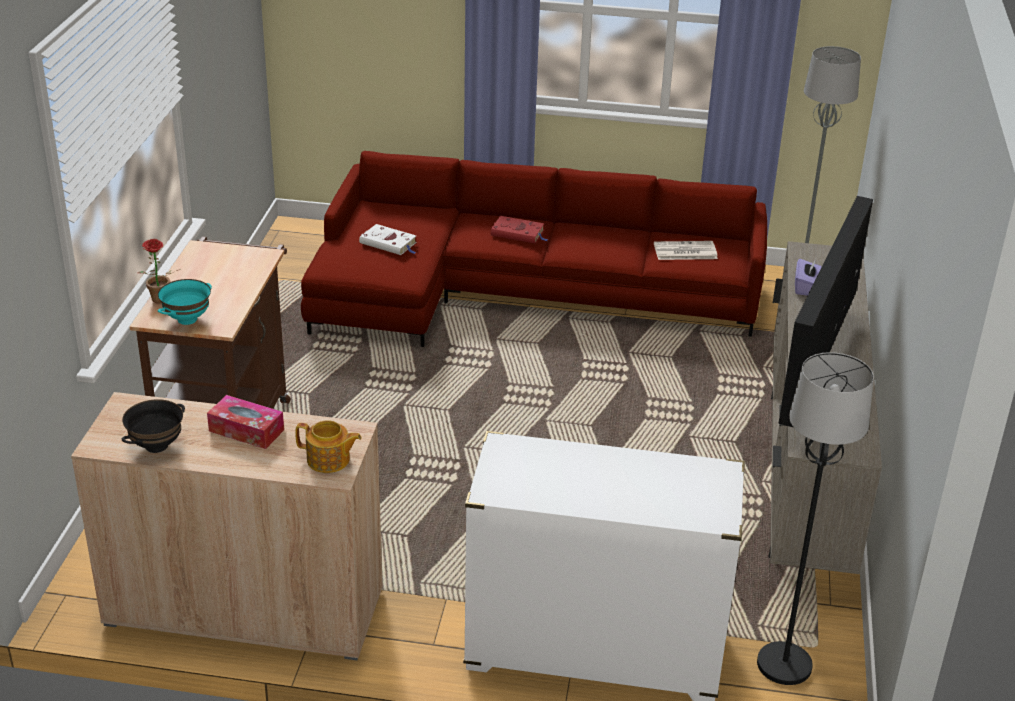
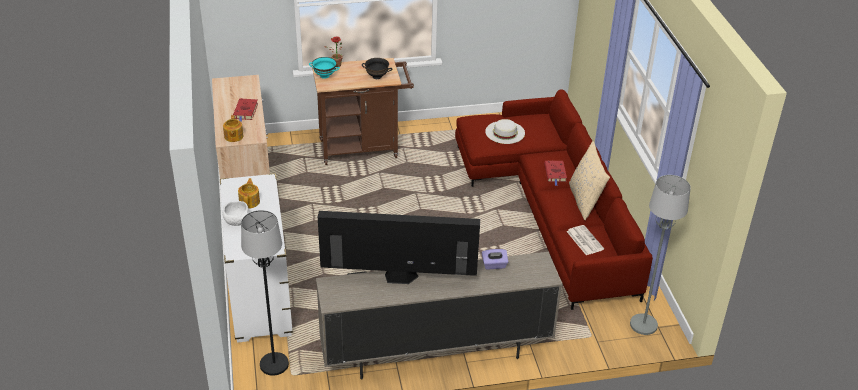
camera: 70 degrees right, 5 degrees up
black bowl [122,399,185,453] -> black bowl moved to [362,58,392,79]
tissue box [207,395,284,449] -> red book [233,98,258,122]
white book [359,224,417,255] -> white hat [485,119,525,144]
none -> white bowl [223,201,249,226]
none -> teapot [238,178,260,209]
none -> beige pillow [569,141,610,220]

